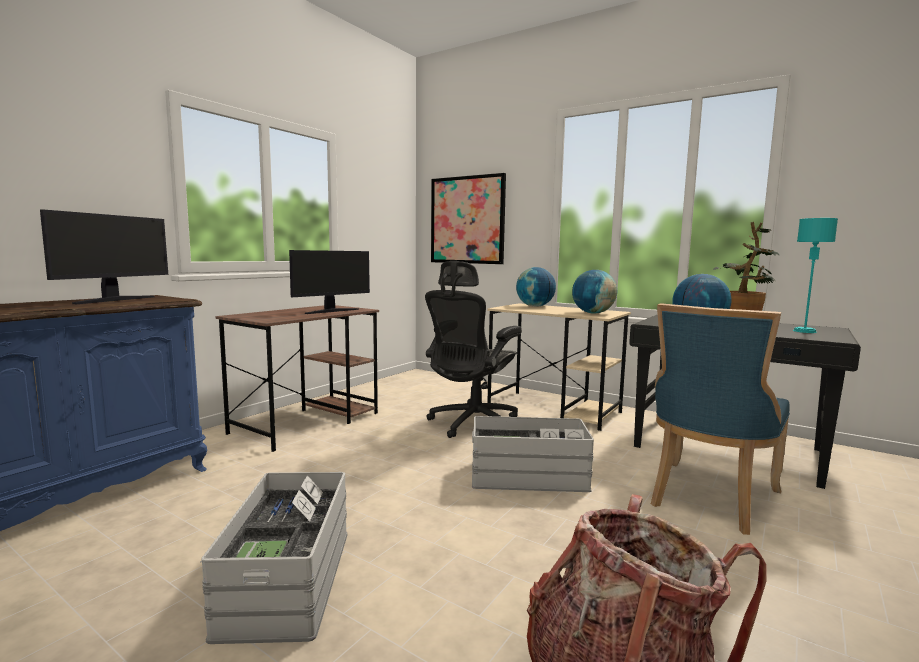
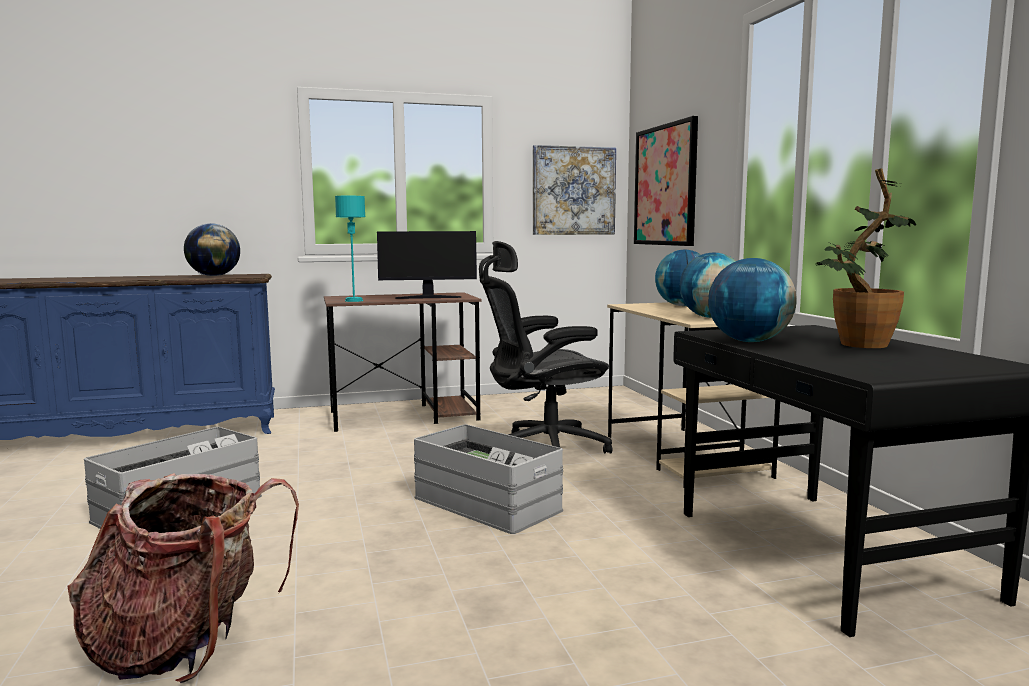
camera: 40 degrees right, 0 degrees up
monitor [40,209,168,304] -> globe [184,223,240,276]
blue chair [651,303,790,535] -> none
turquoise table lamp [793,218,838,333] -> turquoise table lamp moved to [335,196,365,302]
none -> picture [533,145,616,235]

